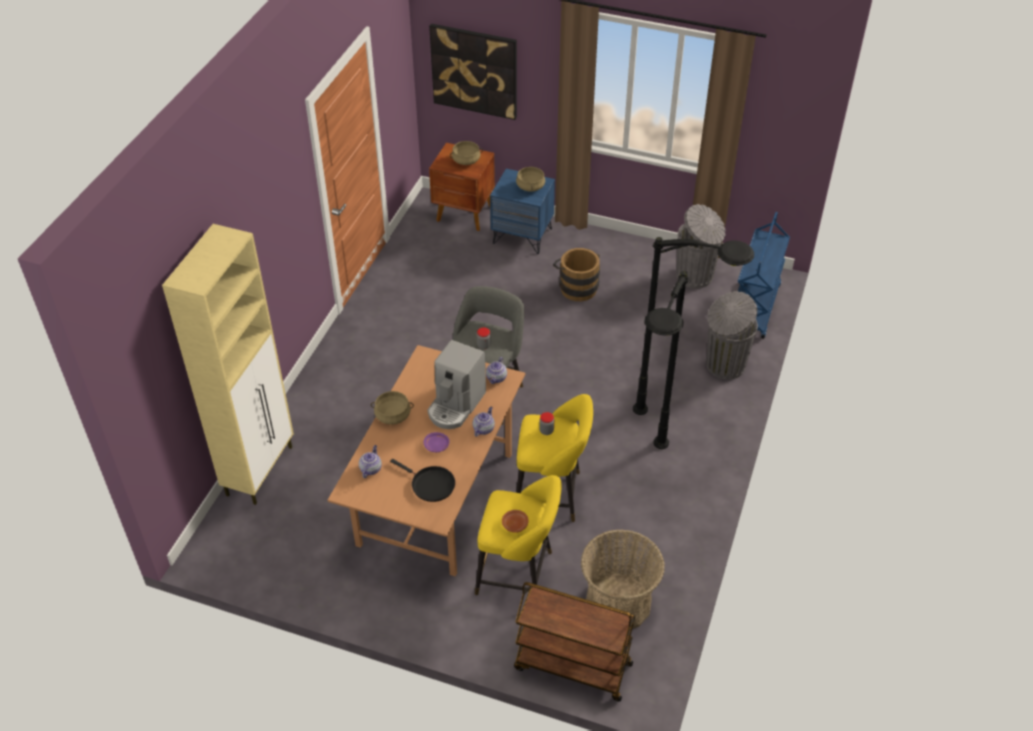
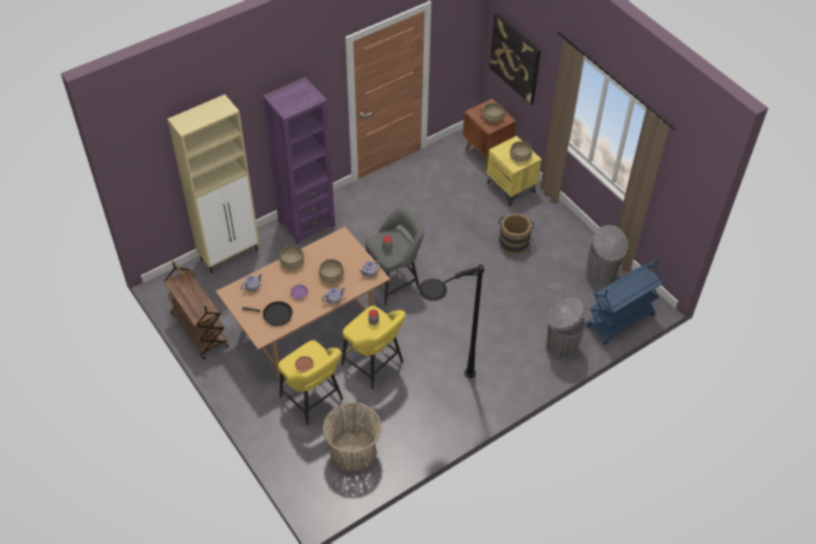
camera: 35 degrees right, 5 degrees up
black frying pan [390,459,455,502] -> black frying pan turned 60 degrees counterclockwise [242,301,293,326]
coffee machine [427,340,486,429] -> beige cooking pot [319,259,344,283]
blue nightstand [490,169,555,254] -> yellow nightstand [487,136,542,206]
brown cart [514,582,635,702] -> brown cart moved to [164,261,229,360]
black floor lamp [633,237,754,415] -> none
none -> purple bookcase [263,77,335,245]

